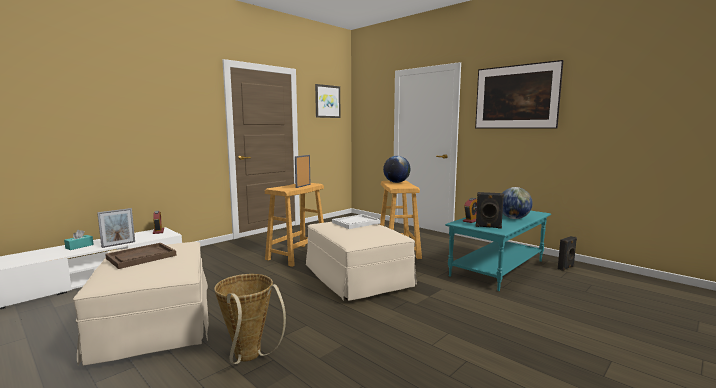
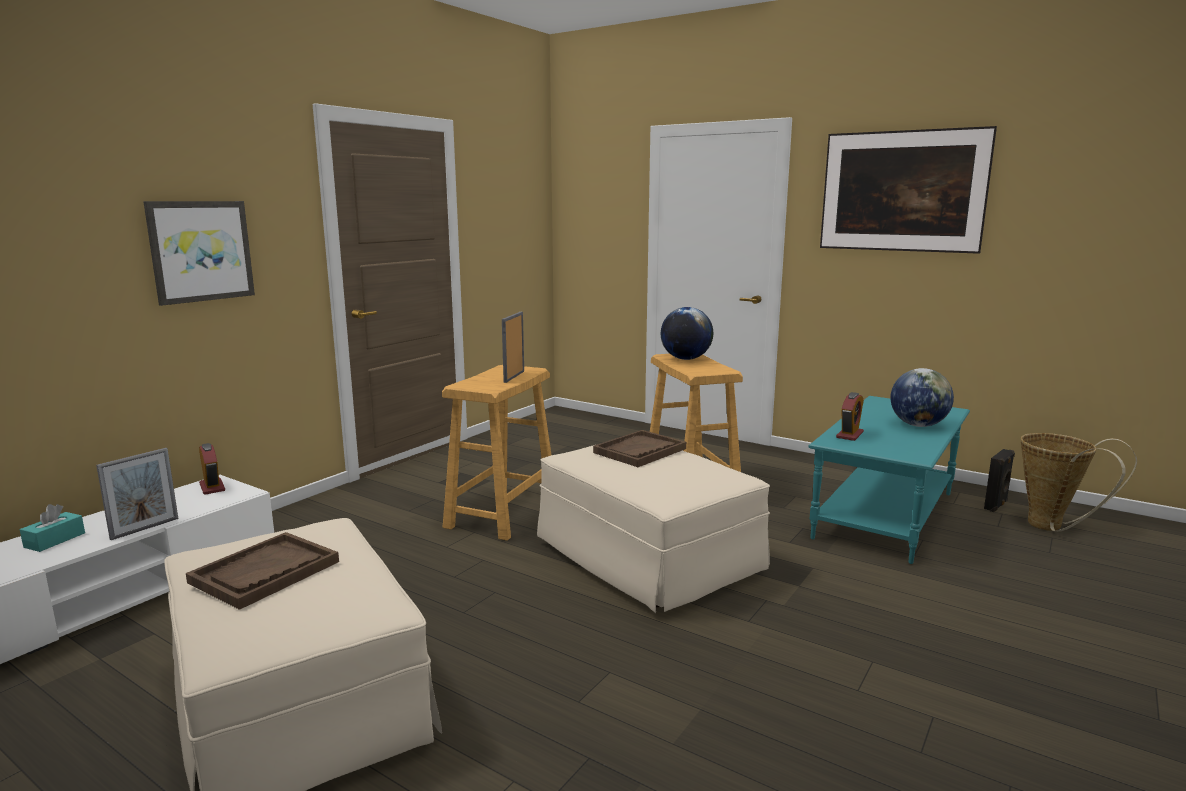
camera: 10 degrees left, 5 degrees up
basket [214,274,286,364] -> basket moved to [1021,433,1137,532]
picture [315,84,340,118] -> picture moved to [143,201,255,306]
white tray [332,214,381,229] -> brown tray [593,430,686,467]
black speaker [475,192,504,229] -> none

